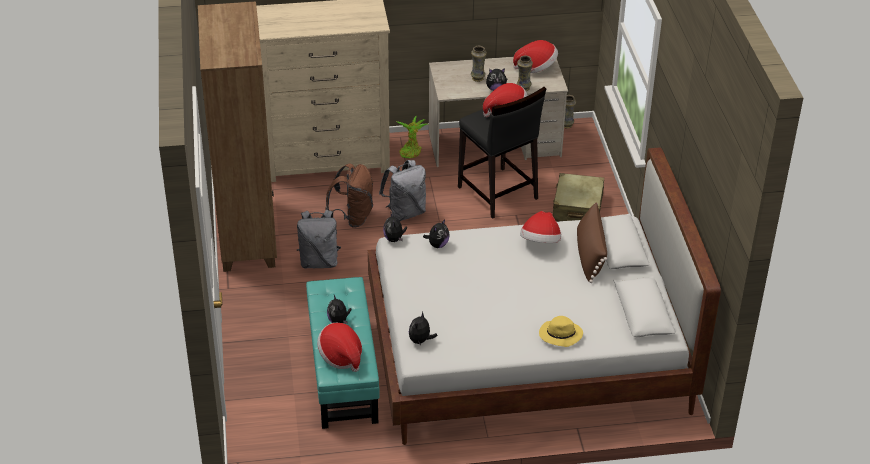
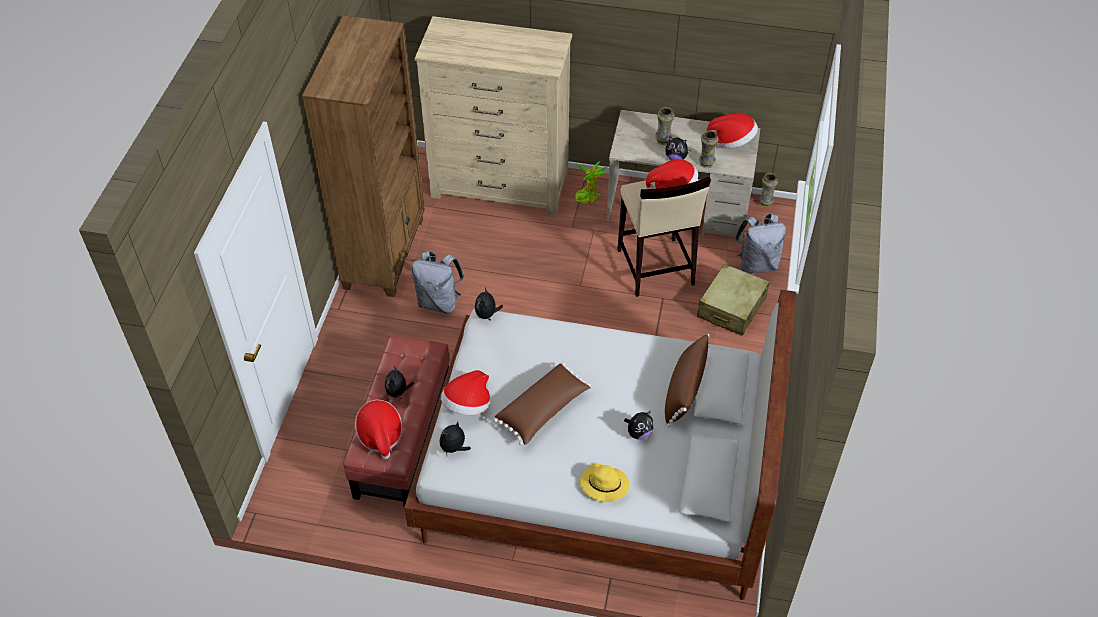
camera: 20 degrees right, 10 degrees up
turquoise ottoman [306,277,379,429] -> red ottoman [343,335,450,507]
brown backpack [325,164,373,228] -> none
grey backpack [379,160,426,221] -> grey backpack moved to [734,213,786,274]
plush toy [423,219,450,248] -> plush toy moved to [624,411,654,439]
black stool [458,87,546,219] -> beige stool [617,177,711,297]
hat [520,211,561,243] -> hat moved to [441,370,490,415]
none -> brown pillow [493,362,591,445]

